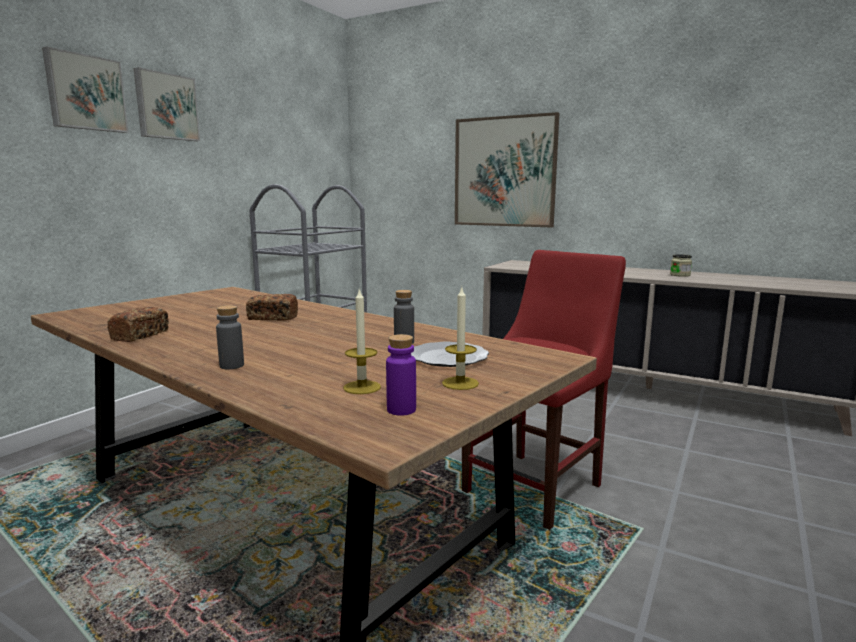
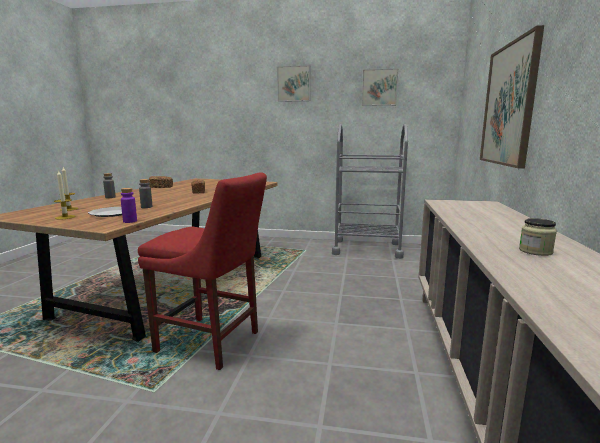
camera: 70 degrees right, 0 degrees up
picture [42,47,128,133] -> picture moved to [362,69,398,106]
purple bottle [386,334,416,416] -> purple bottle moved to [121,188,137,223]

